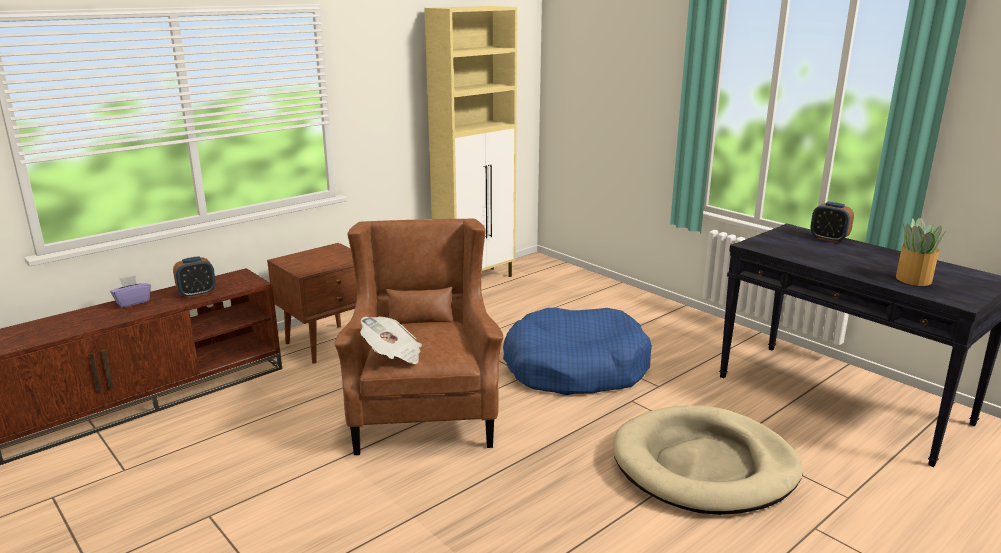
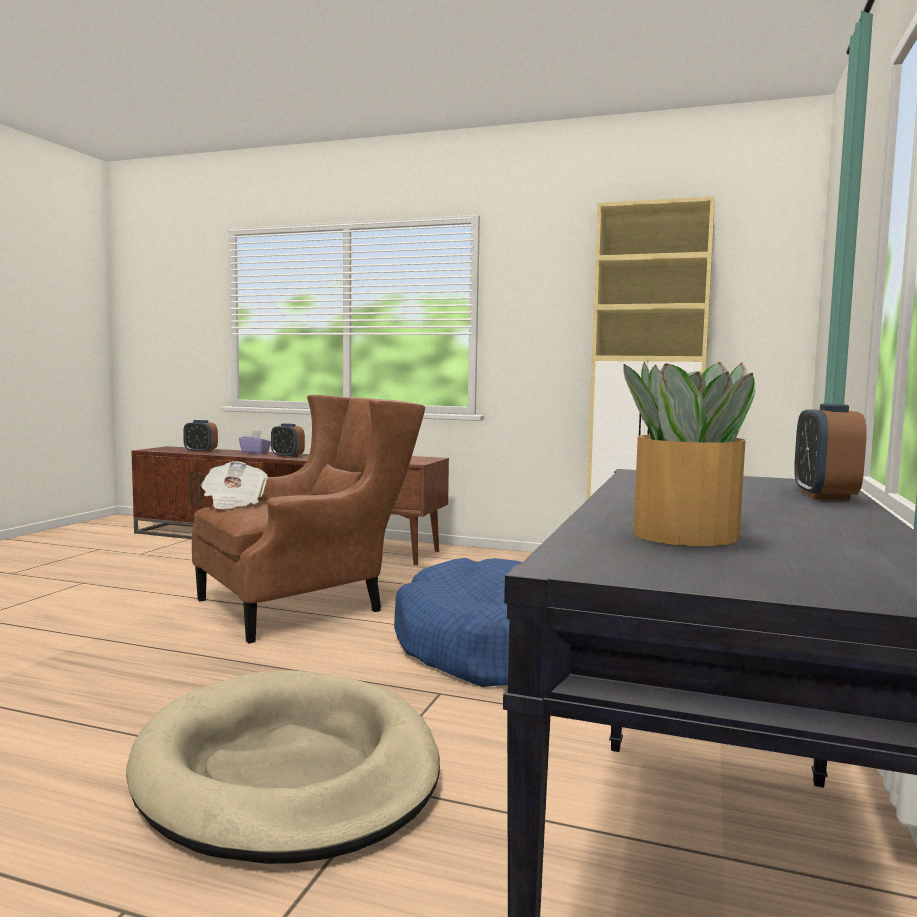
camera: 60 degrees right, 15 degrees down
none -> alarm clock [183,420,218,453]

